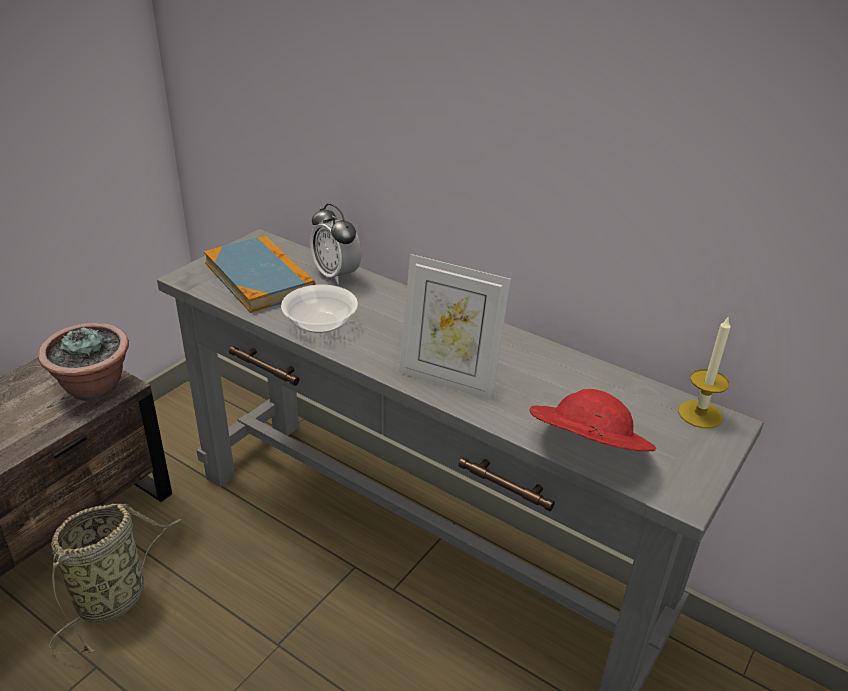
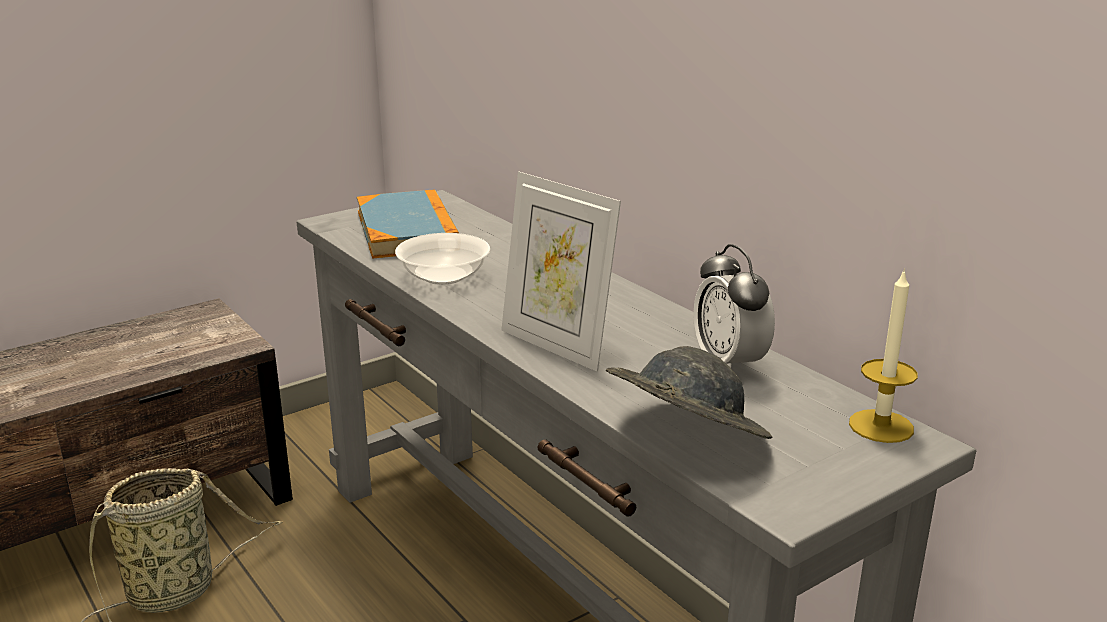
camera: 20 degrees right, 10 degrees down
potted plant [38,323,129,401] -> none
alarm clock [310,203,361,284] -> alarm clock moved to [693,244,775,368]
red hat [529,389,656,451] -> grey hat [606,346,772,439]

